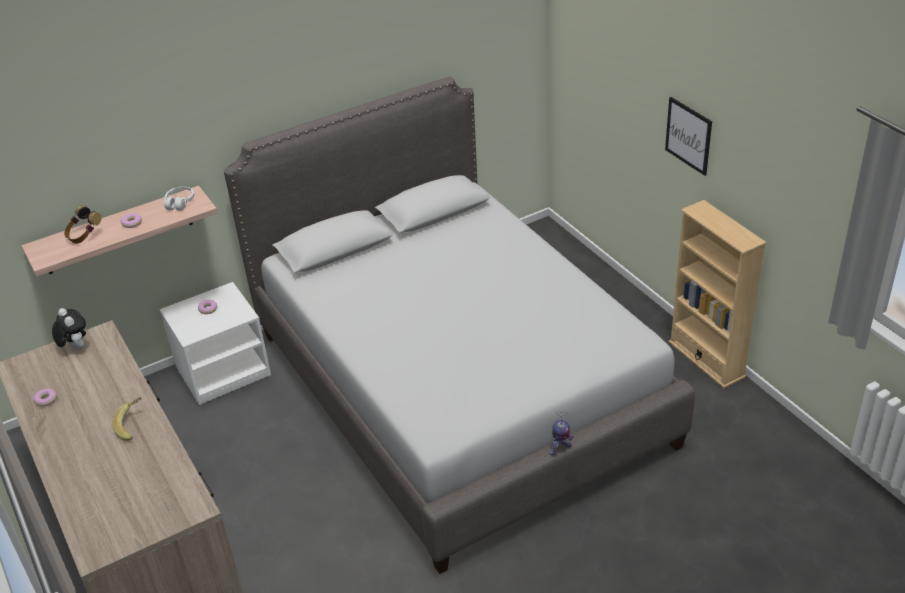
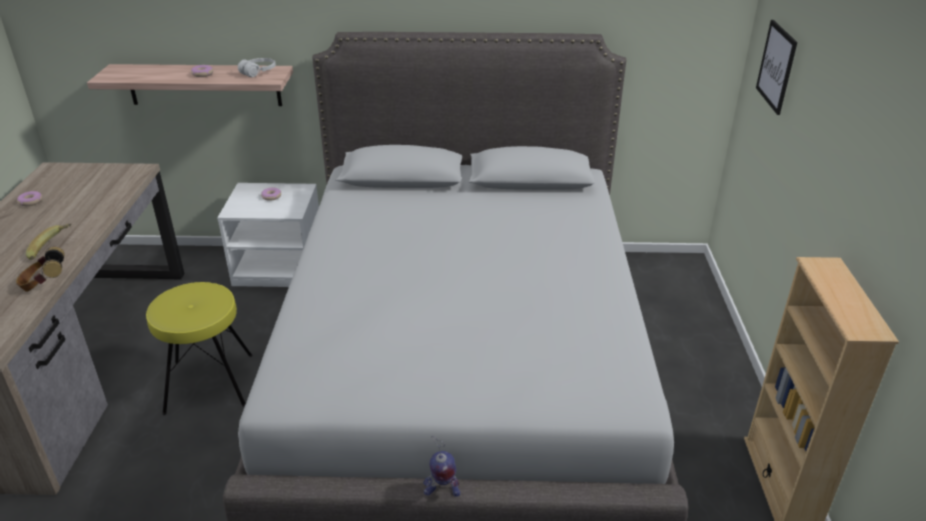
camera: 30 degrees right, 5 degrees down
plush toy [52,308,86,350] -> none
headphones [64,205,102,244] -> headphones moved to [16,247,64,292]
picture [665,97,712,176] -> picture moved to [756,20,797,115]
none -> yellow stool [146,282,252,415]

